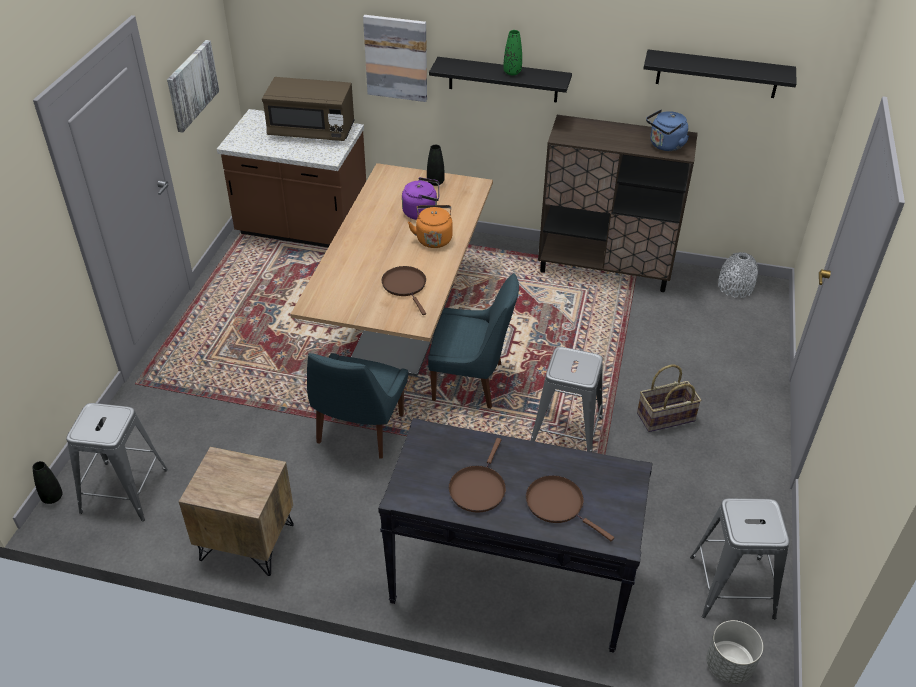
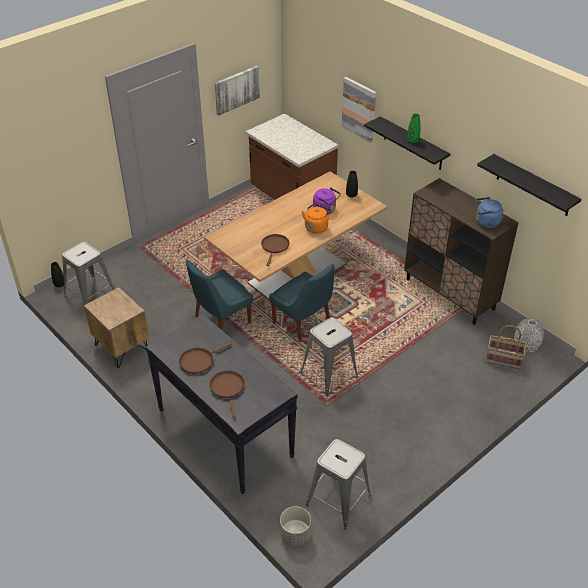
camera: 35 degrees right, 0 degrees up
brown microwave [262,77,355,141] -> none
basket [637,364,702,432] -> basket moved to [486,325,526,369]

